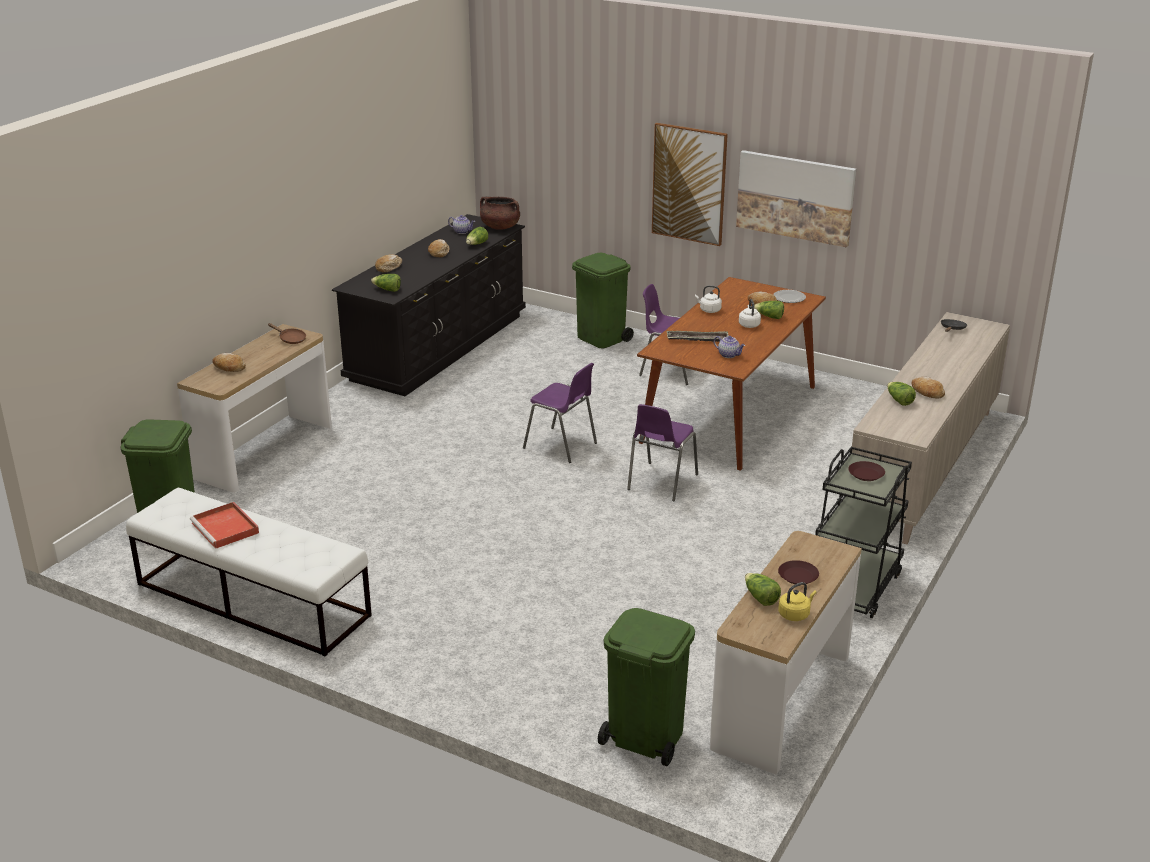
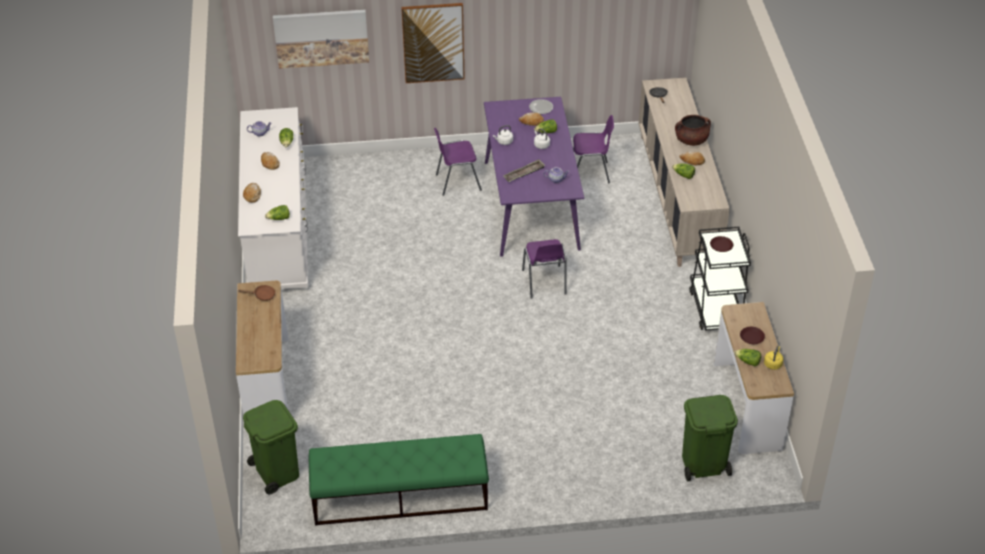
camera: 35 degrees left, 15 degrees up
white bench [126,488,372,656] -> green bench [308,434,489,526]
red tray [190,502,259,549] -> none
bread [213,353,246,372] -> none
black dresser [332,214,526,396] -> white dresser [238,107,308,289]
brown cooking pot [480,197,520,230] -> brown cooking pot moved to [675,115,711,146]
purple chair [523,363,597,463] -> purple chair moved to [573,115,614,183]
green trash can [572,253,634,348] -> none
brown dining table [637,277,826,471] -> purple dining table [484,97,584,257]
picture [736,150,856,247] -> picture moved to [273,10,369,69]

